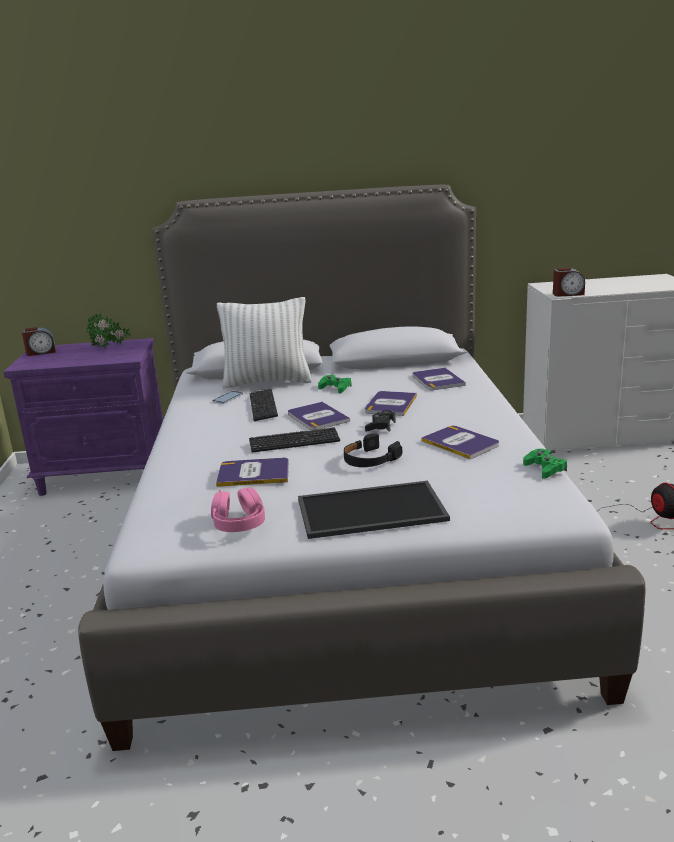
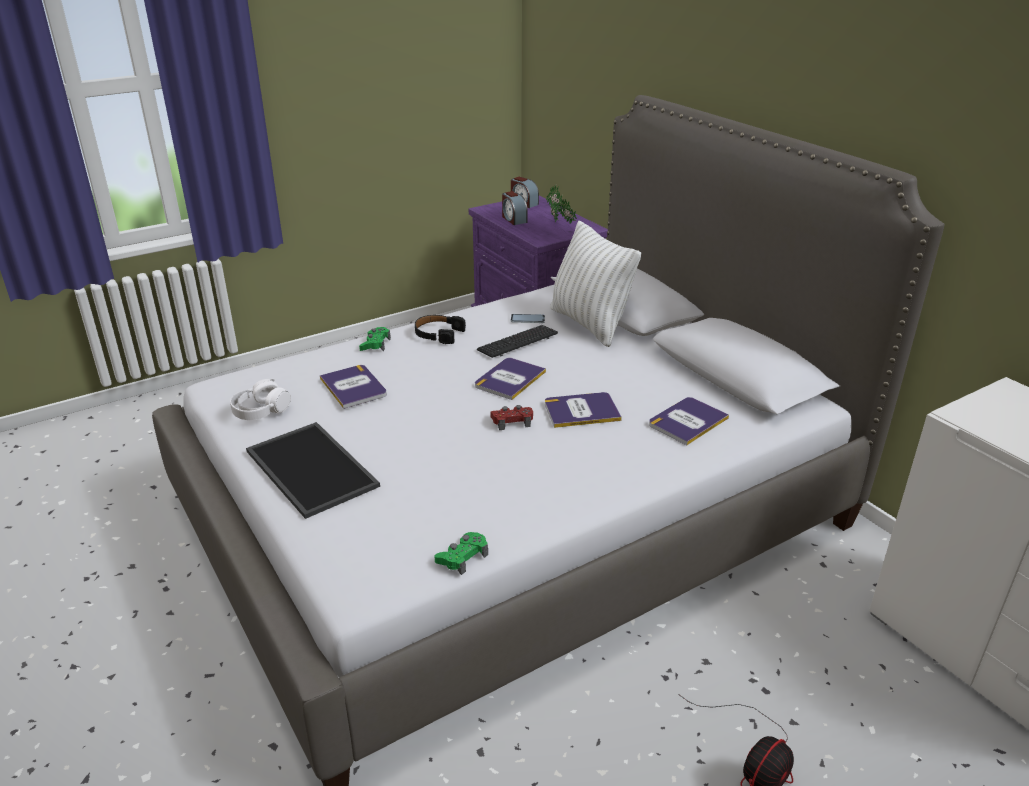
camera: 60 degrees right, 10 degrees up
pink headphones [211,487,265,532] -> white headphones [230,378,291,420]
keyboard [249,427,340,453] -> none
green game controller [318,375,352,393] -> green game controller moved to [359,327,391,351]
black headphones [344,433,402,467] -> black headphones moved to [415,315,466,344]
black game controller [365,410,396,432] -> red game controller [491,405,533,430]
book [421,426,499,459] -> none
alarm clock [553,268,585,296] -> alarm clock moved to [502,191,528,225]

